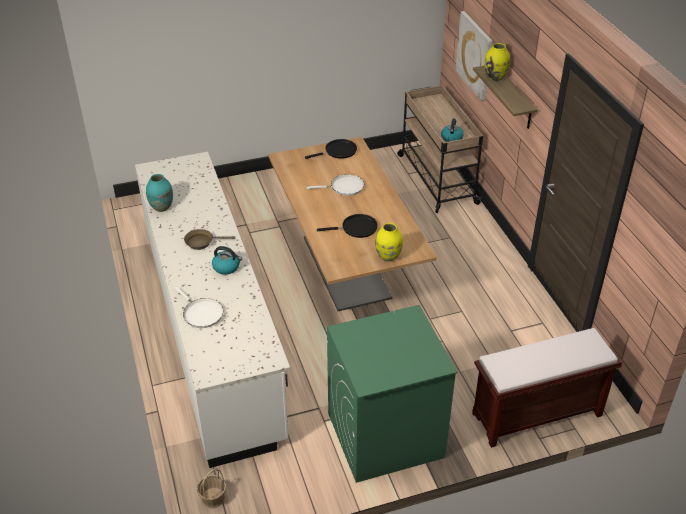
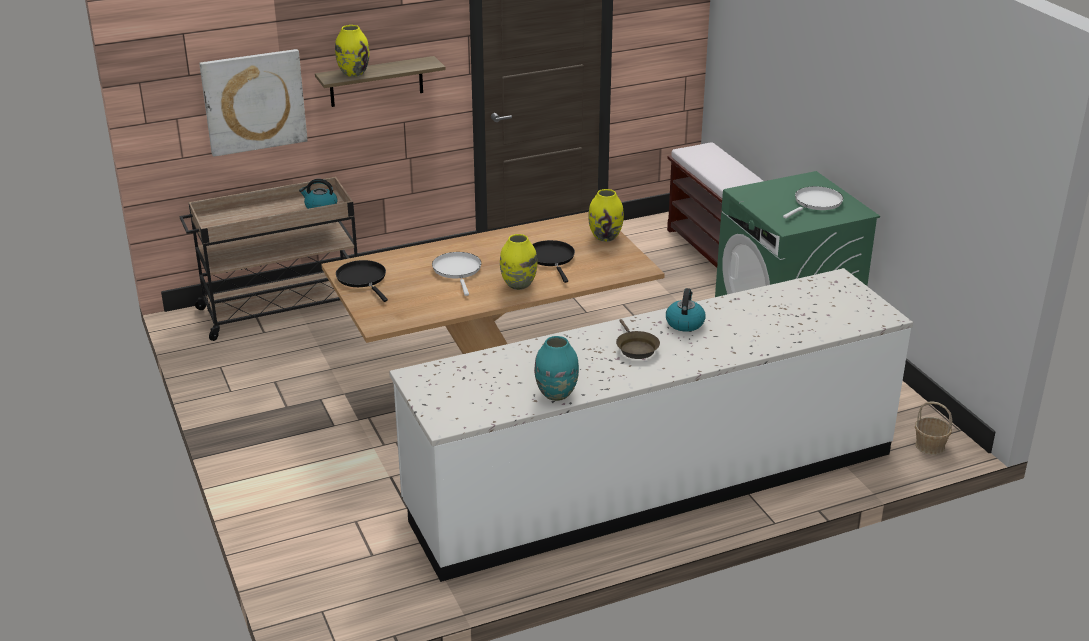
camera: 95 degrees left, 10 degrees down
white frying pan [174,286,223,328] -> white frying pan moved to [783,186,843,219]
none -> yellow vase [500,234,537,290]

